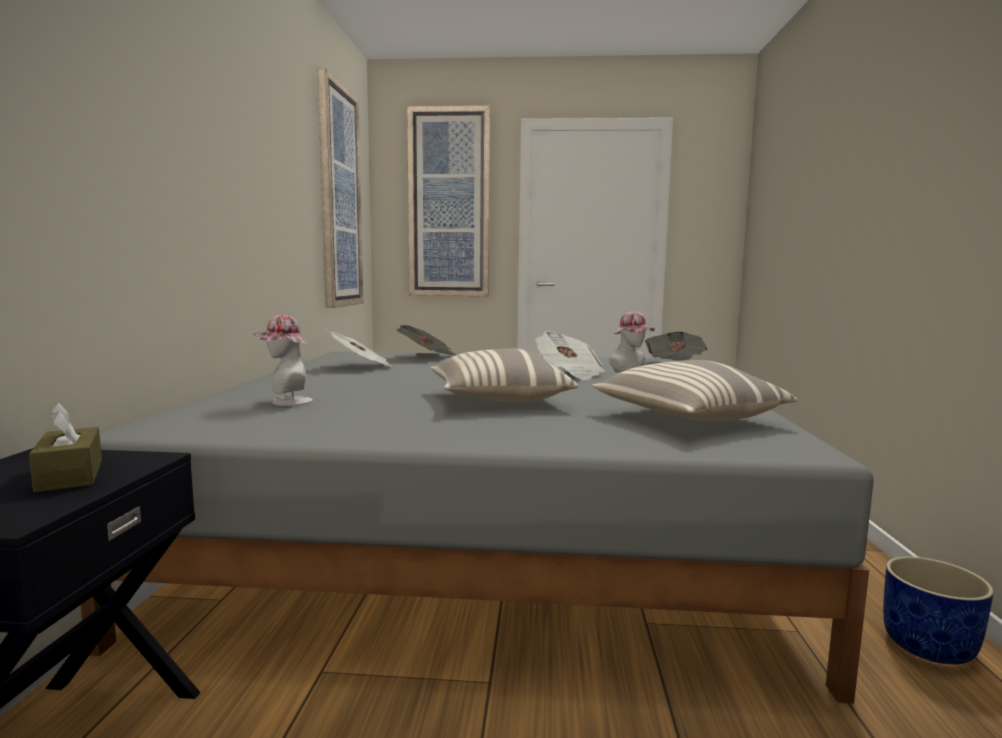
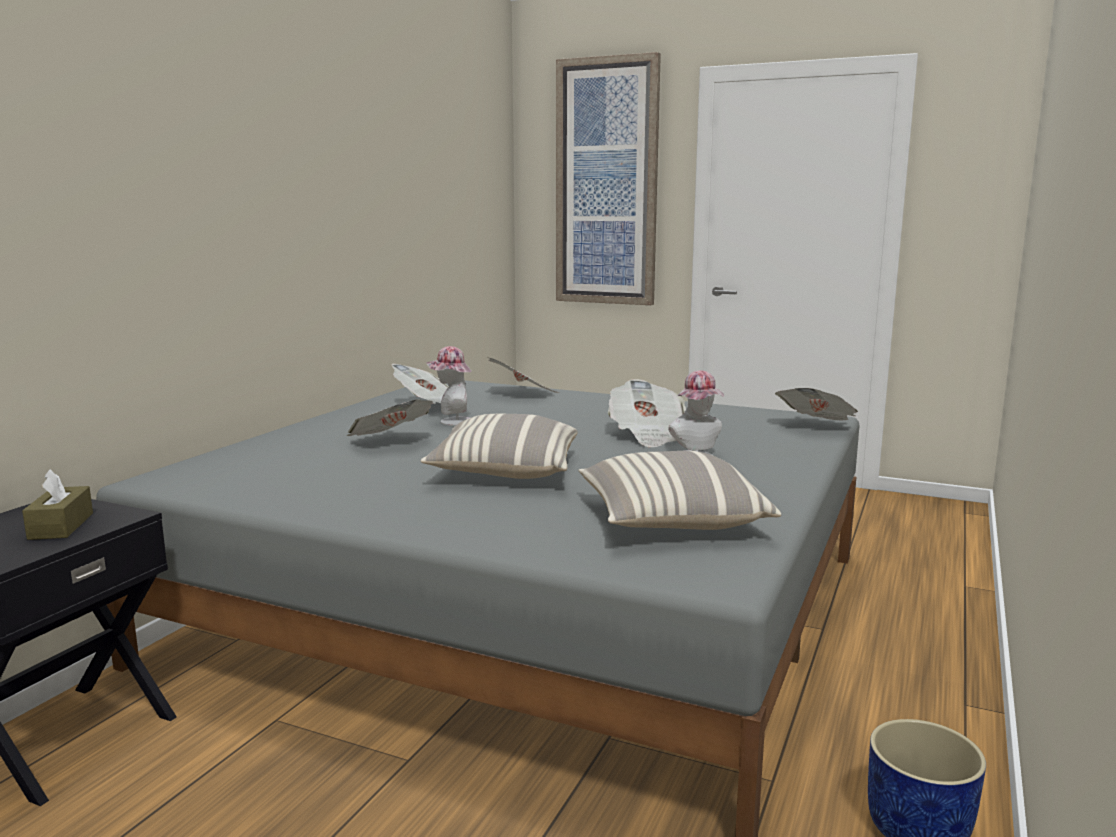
camera: 20 degrees right, 5 degrees up
hat [254,315,313,406] -> hat moved to [426,346,472,426]
picture [318,68,363,308] -> none
none -> newspaper [347,399,433,436]

